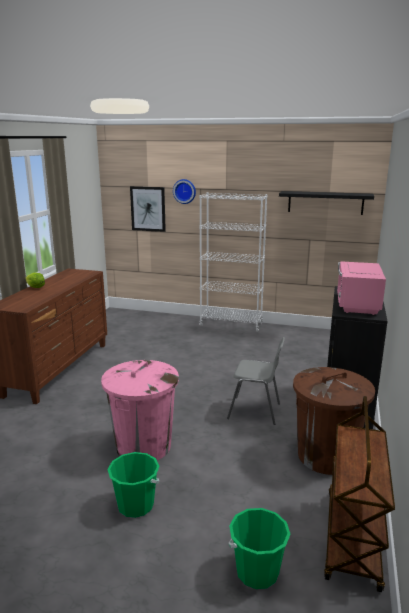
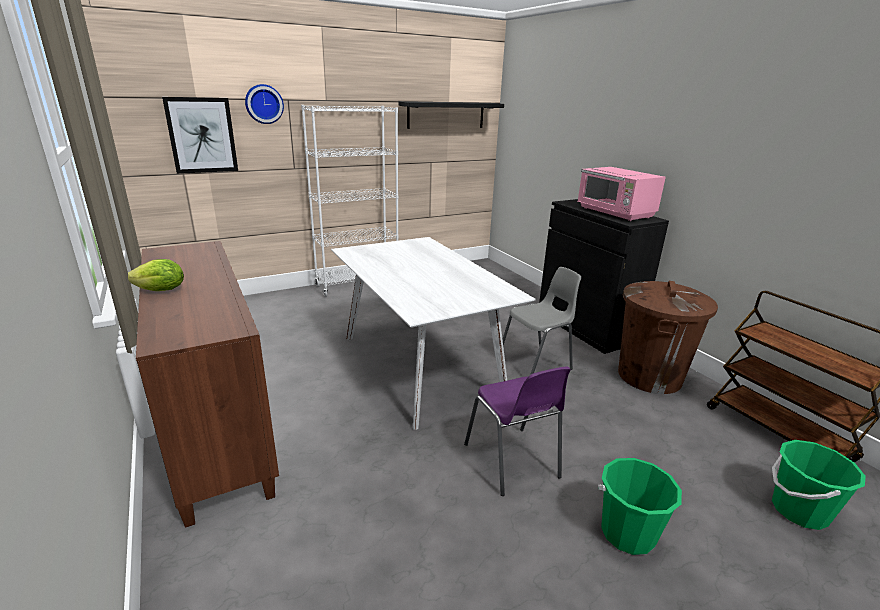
camera: 45 degrees left, 5 degrees up
pink trash can [101,360,179,460] -> purple chair [464,366,571,496]
none -> white dining table [331,237,536,430]

